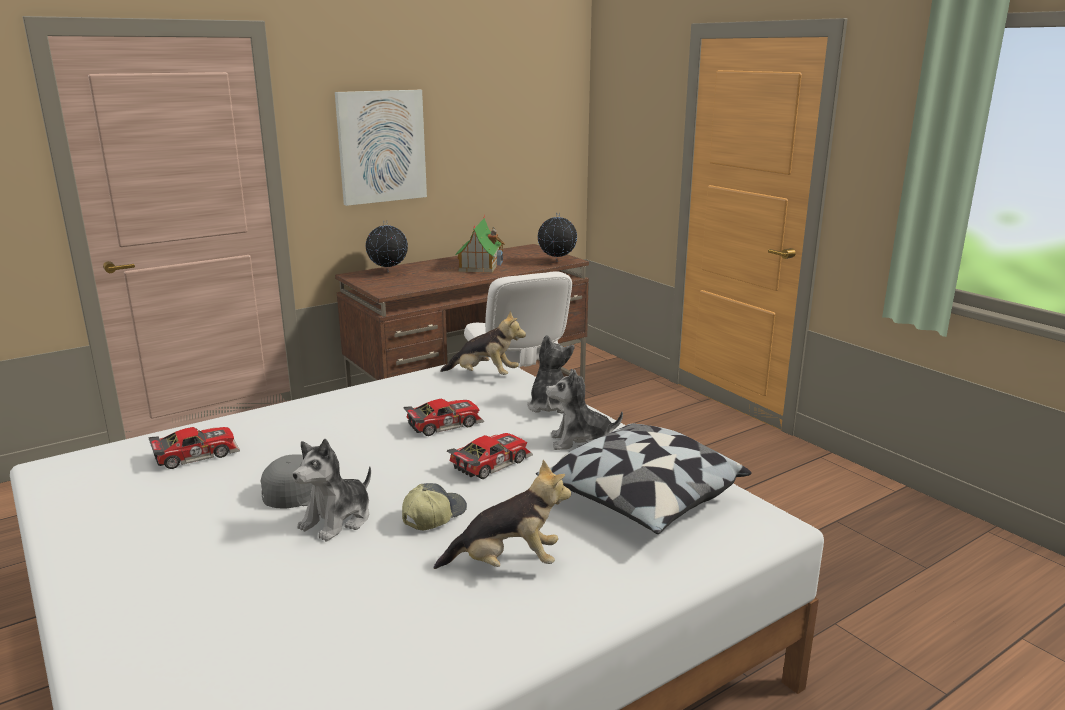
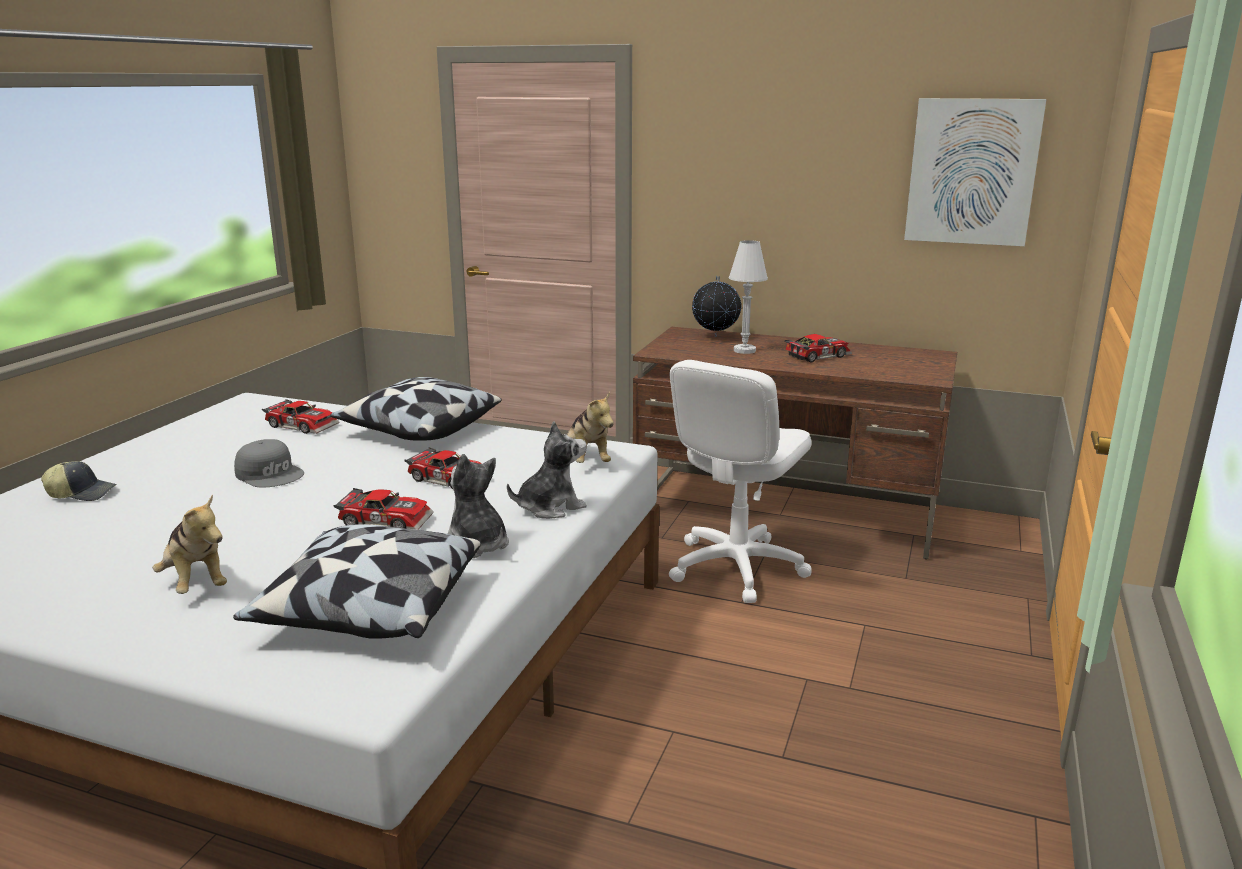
camera: 55 degrees right, 0 degrees up
plush toy [292,439,371,541] -> none
picture [335,90,427,206] -> picture moved to [904,98,1047,246]
cap [402,483,467,530] -> cap moved to [41,461,117,501]
toy house [455,216,505,273] -> toy car [784,334,852,362]
globe [538,212,577,261] -> none
none -> pillow [330,377,502,441]
none -> white table lamp [729,240,768,354]

